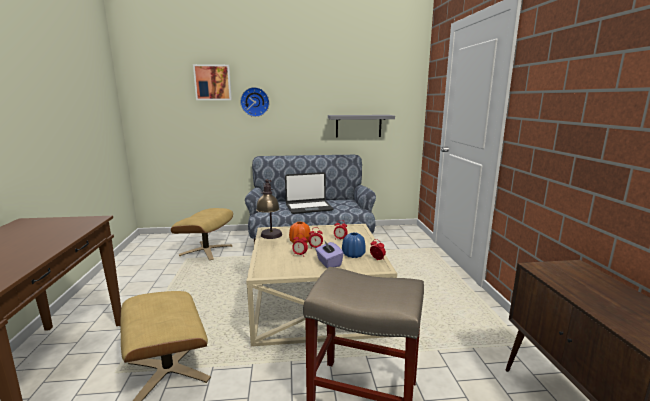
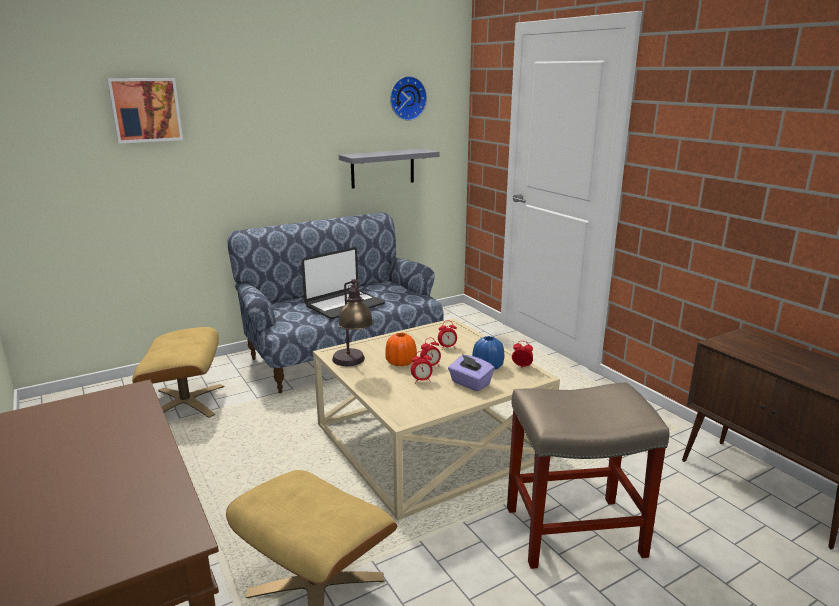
camera: 25 degrees left, 5 degrees up
wall clock [240,87,269,117] -> wall clock moved to [390,76,427,121]

